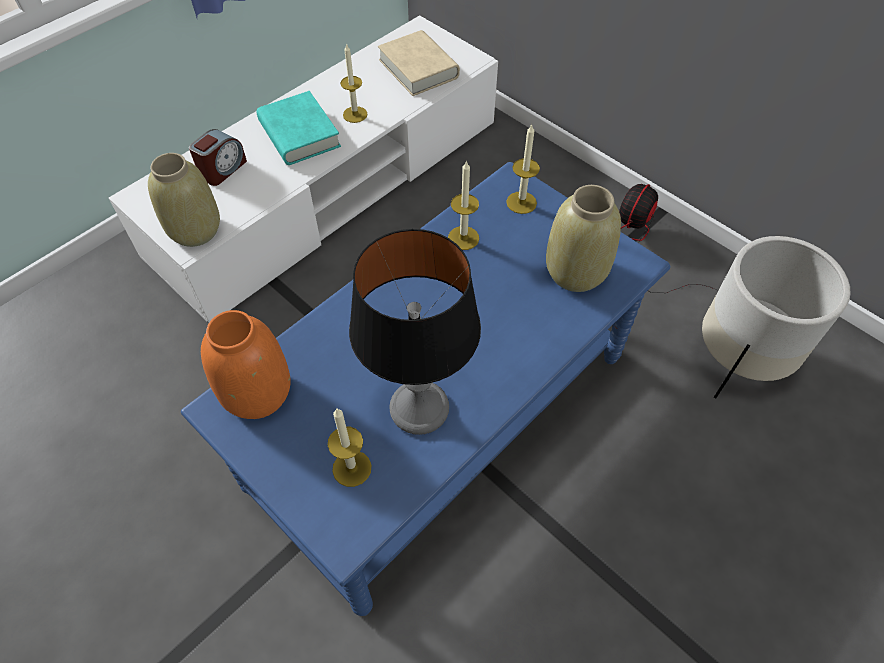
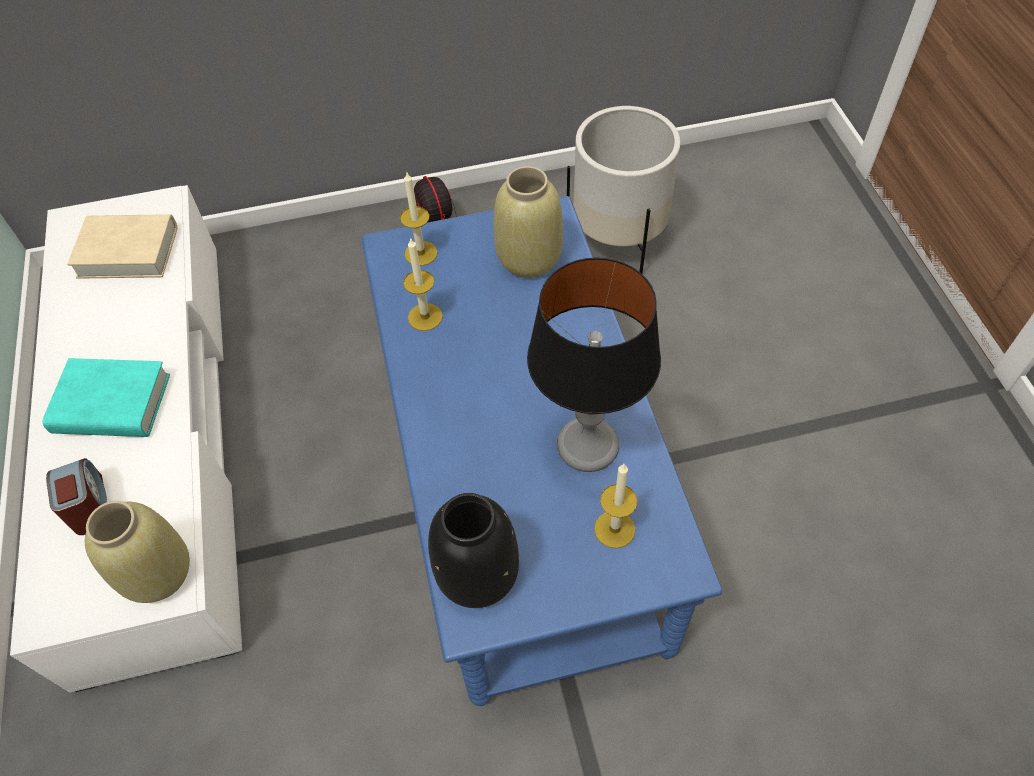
camera: 55 degrees left, 0 degrees up
orange vase [201,310,291,419] -> black vase [428,493,519,608]
candle [340,43,368,123] -> none

